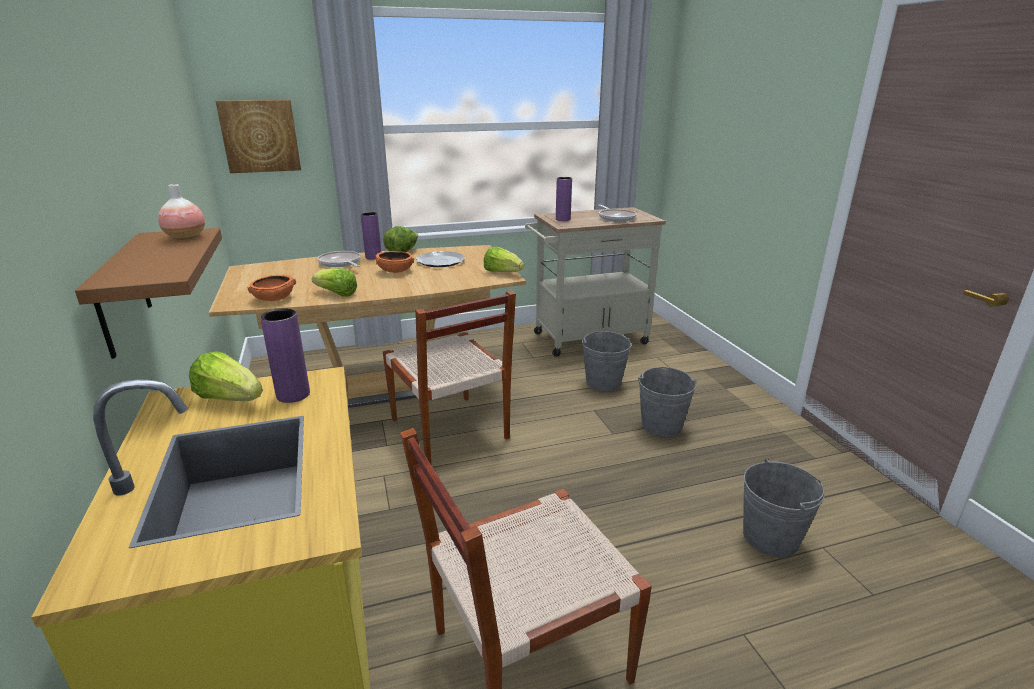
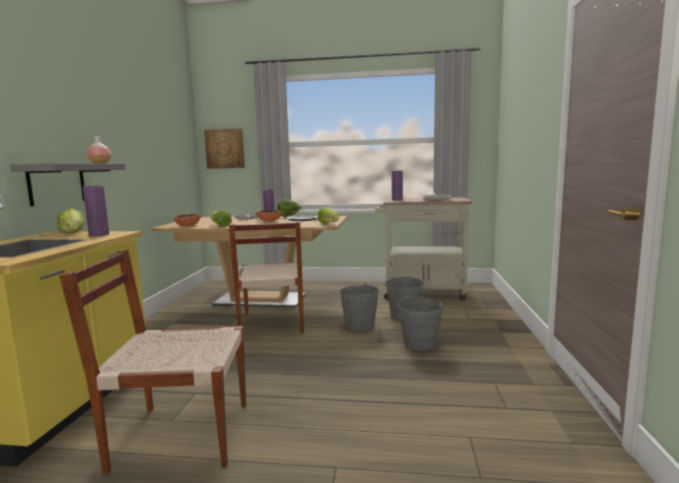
camera: 25 degrees right, 15 degrees down
brown shelf [75,228,222,359] -> grey shelf [10,163,126,207]
grey bucket [743,459,824,558] -> grey bucket moved to [340,283,379,331]

